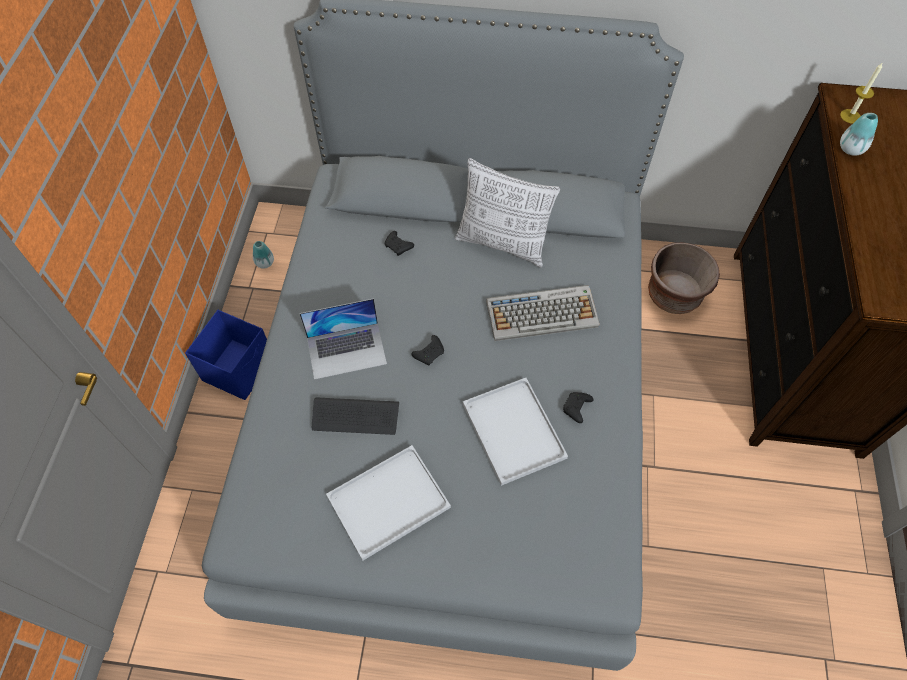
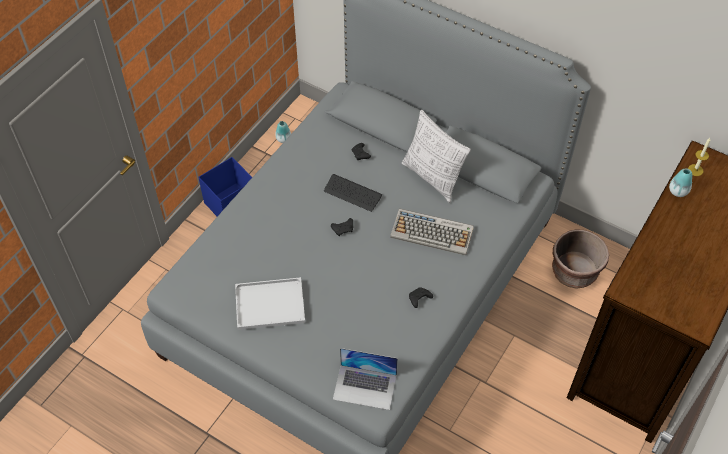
camera: 25 degrees right, 5 degrees down
laptop [299,298,387,380] -> laptop moved to [333,348,398,410]
keyboard [312,397,399,435] -> keyboard moved to [324,174,382,212]
white tray [463,378,568,486] -> none

